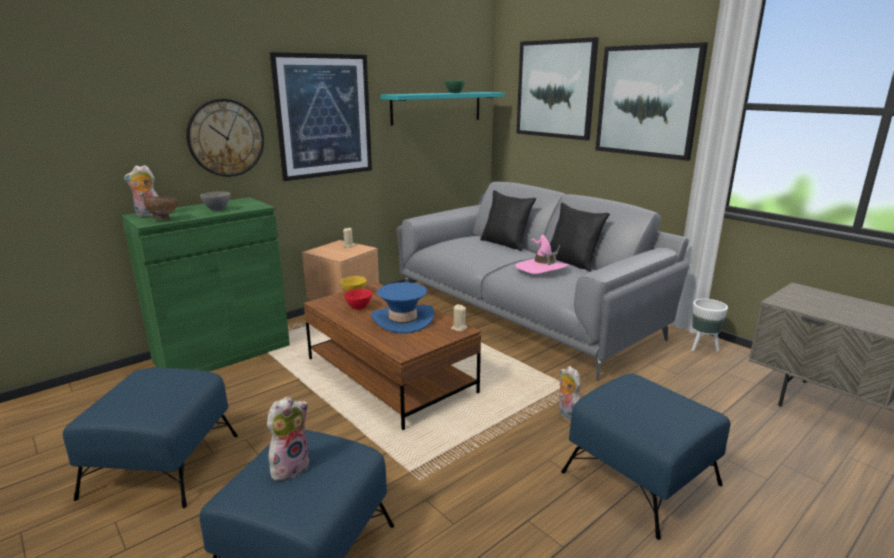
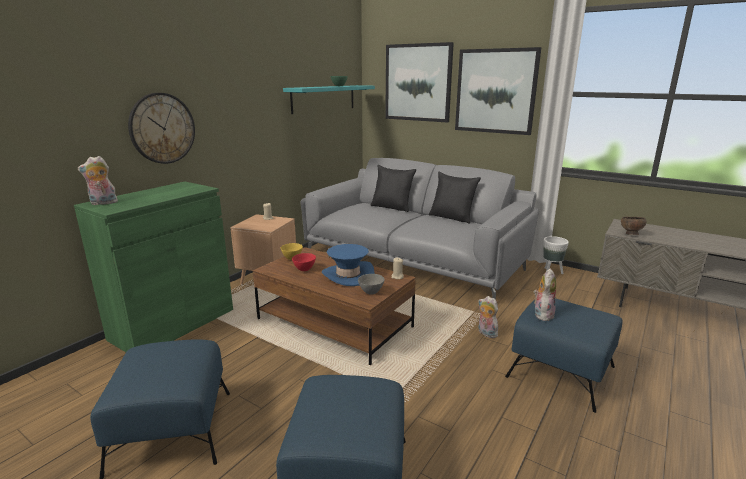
camera: 15 degrees left, 0 degrees up
brown bowl [144,196,177,220] -> brown bowl moved to [621,217,647,235]
grey bowl [200,192,230,211] -> grey bowl moved to [358,274,385,294]
plush toy [267,396,309,481] -> plush toy moved to [534,268,556,321]
picture [269,52,372,181] -> none
pink hat [515,235,569,274] -> none

